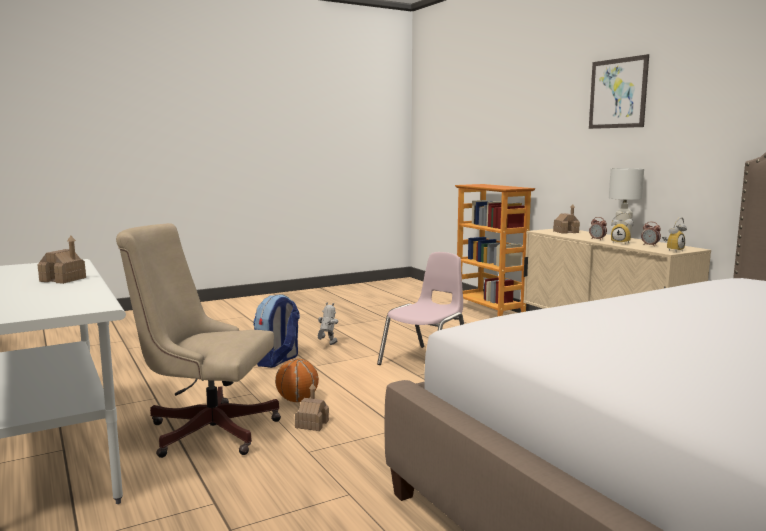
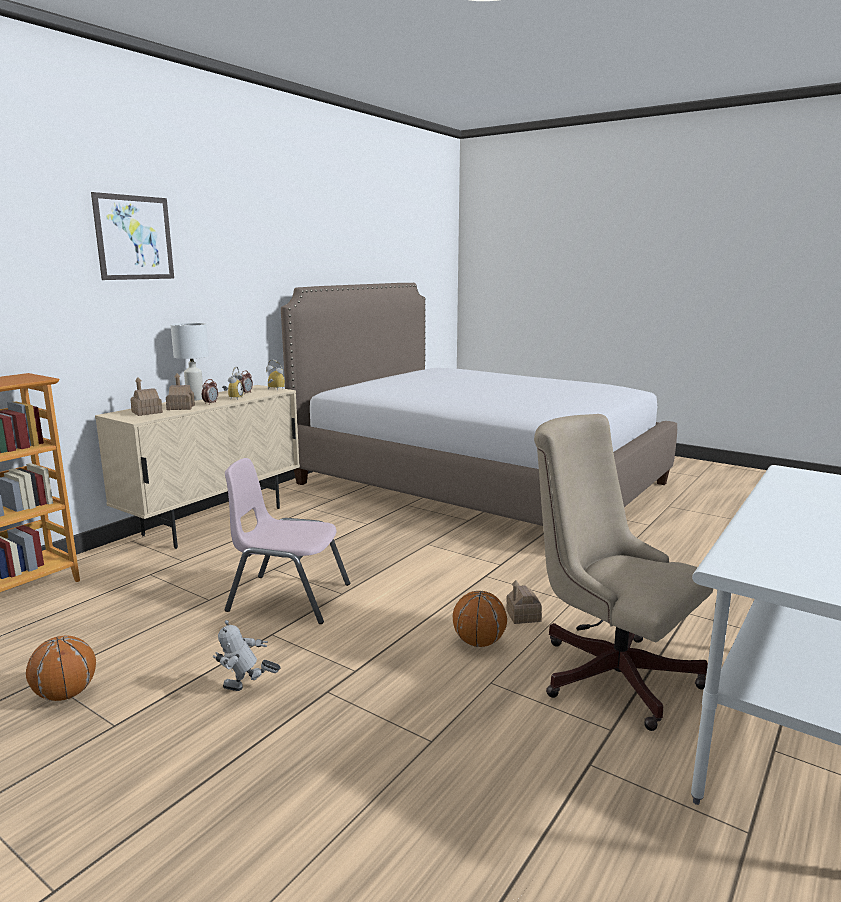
camera: 115 degrees left, 5 degrees up
toy house [38,236,86,284] -> toy house moved to [166,373,195,410]
beige office chair [116,223,281,458] -> beige office chair turned 150 degrees clockwise [534,414,713,731]
backpack [253,294,300,368] -> none
none -> basketball [26,636,96,701]

